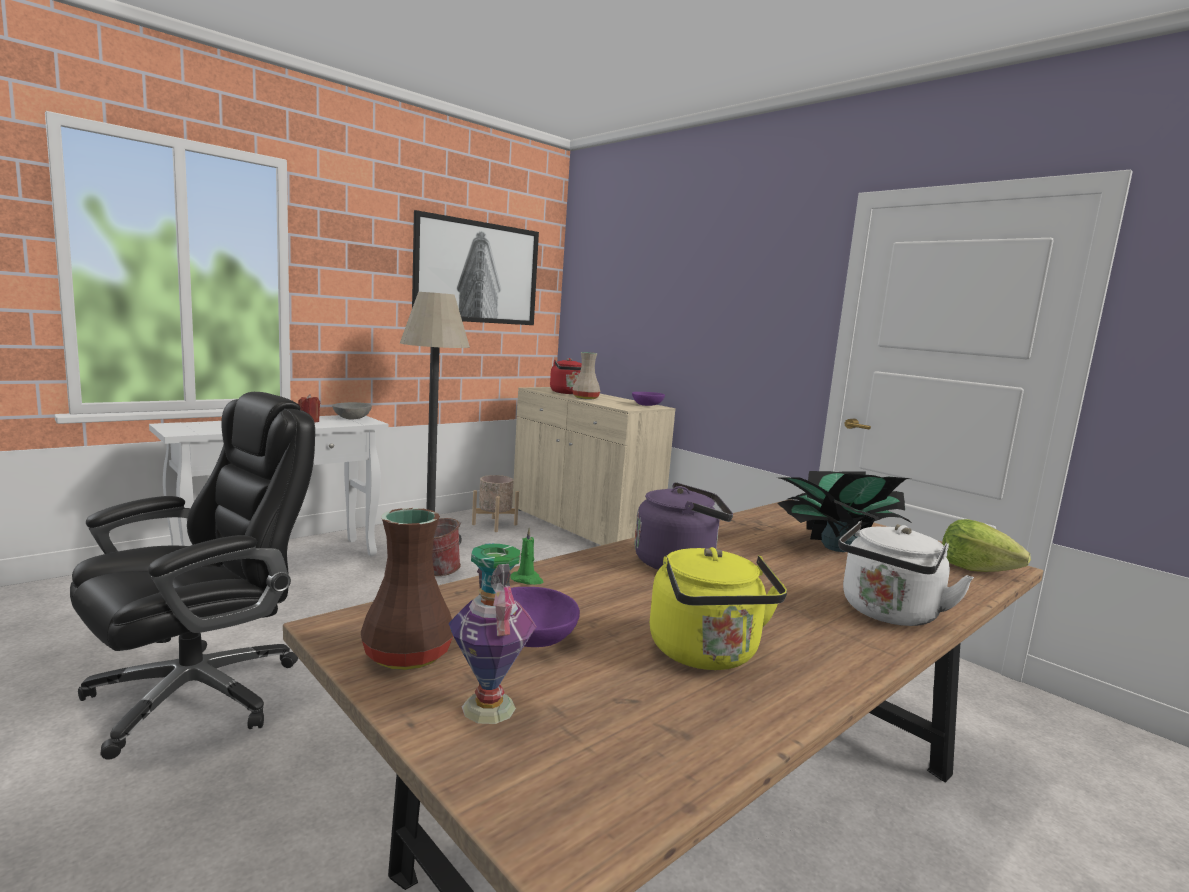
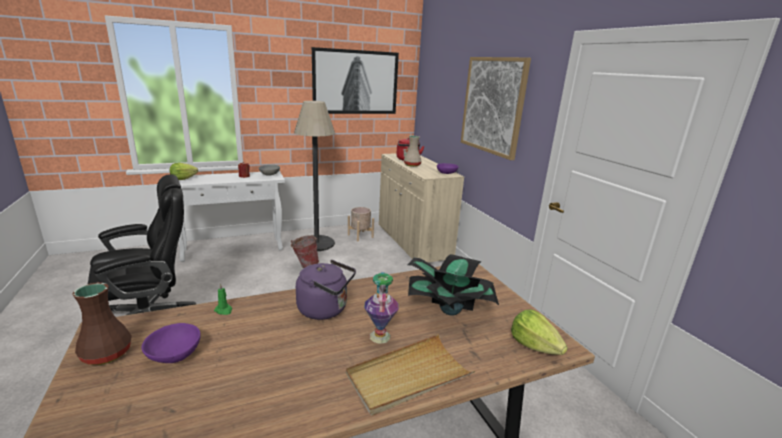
camera: 20 degrees right, 10 degrees up
vase [449,543,537,724] -> vase moved to [364,272,399,344]
yellow kettle [650,547,787,670] -> none
white kettle [838,521,974,626] -> beige tray [346,334,475,415]
none -> lettuce [170,163,198,180]
none -> picture [461,57,531,160]

